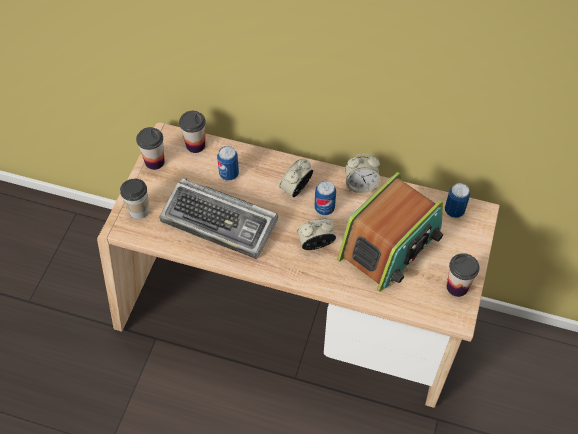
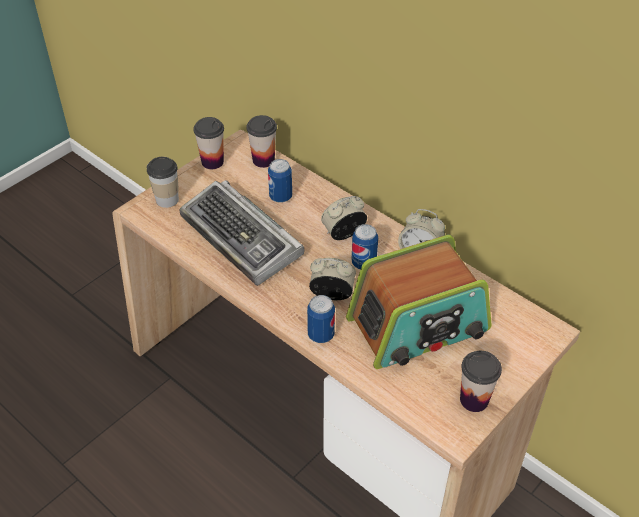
camera: 25 degrees right, 10 degrees down
can [445,183,470,218] -> can moved to [307,295,335,343]

